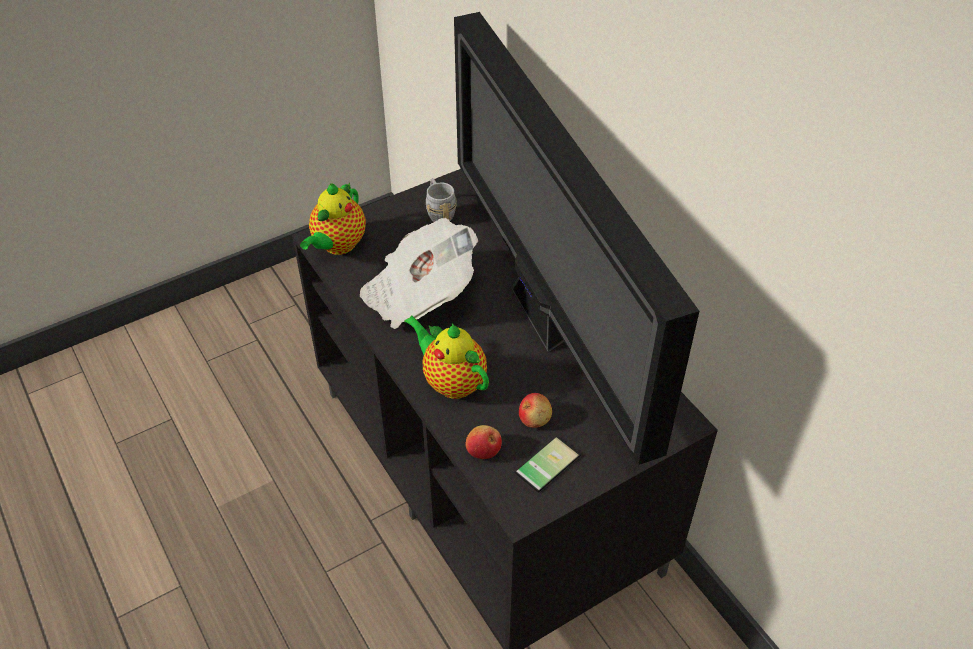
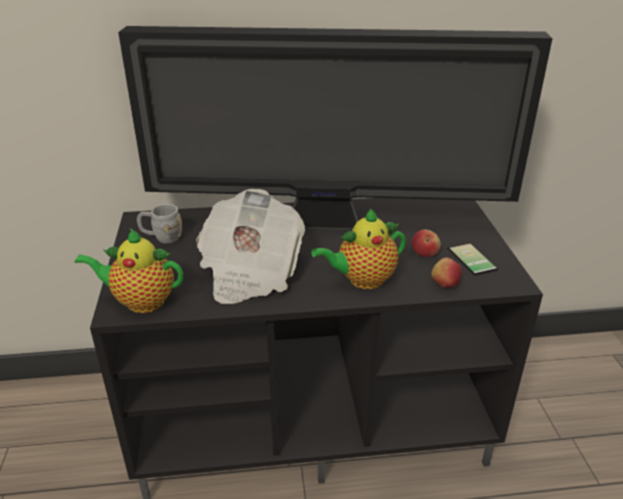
camera: 65 degrees left, 15 degrees down
teapot [300,183,366,255] -> teapot turned 135 degrees clockwise [75,229,183,313]

